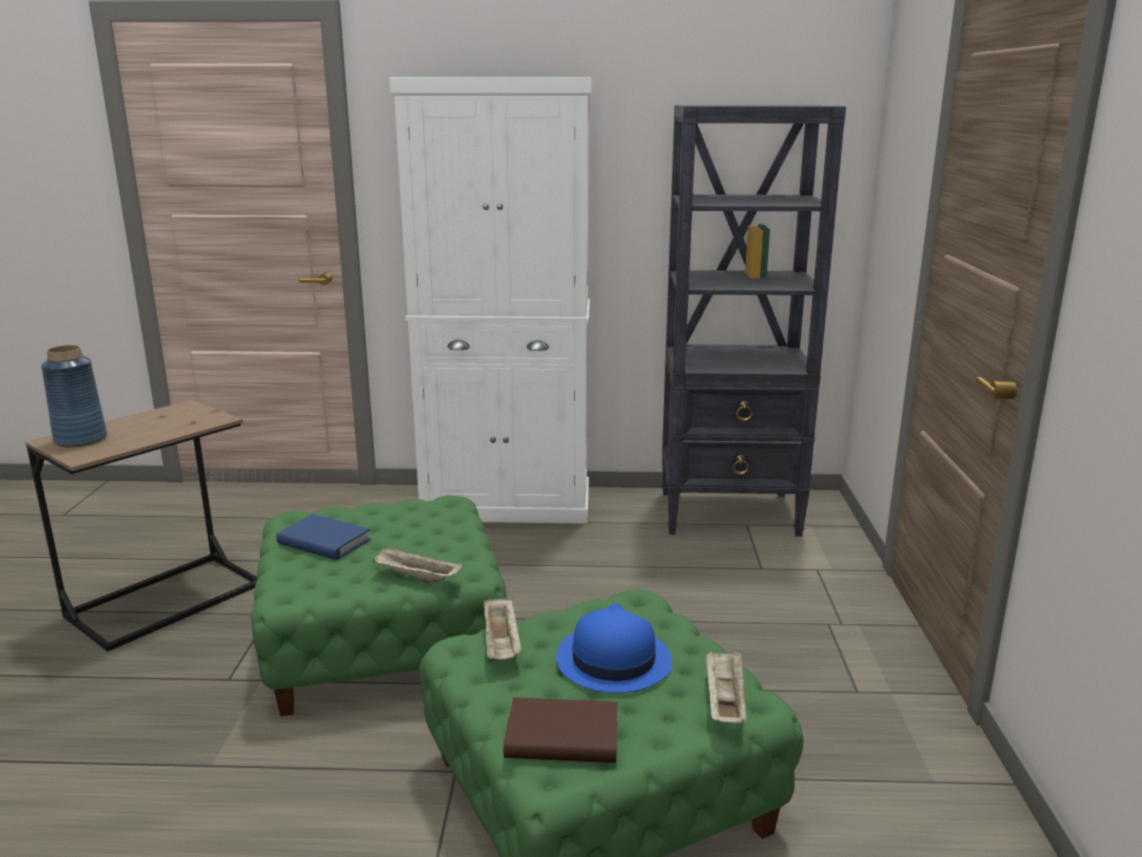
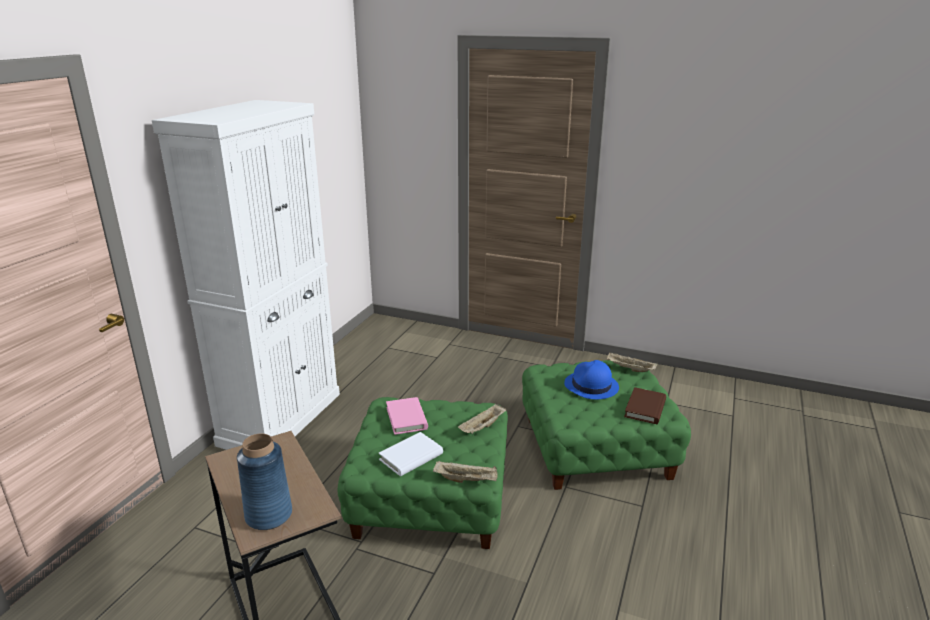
camera: 70 degrees left, 5 degrees up
blue book [276,514,371,560] -> white book [379,432,443,476]
beige tray [484,597,522,659] -> beige tray moved to [433,460,498,483]
black bookcase [662,105,846,537] -> none
none -> pink book [386,397,428,435]

